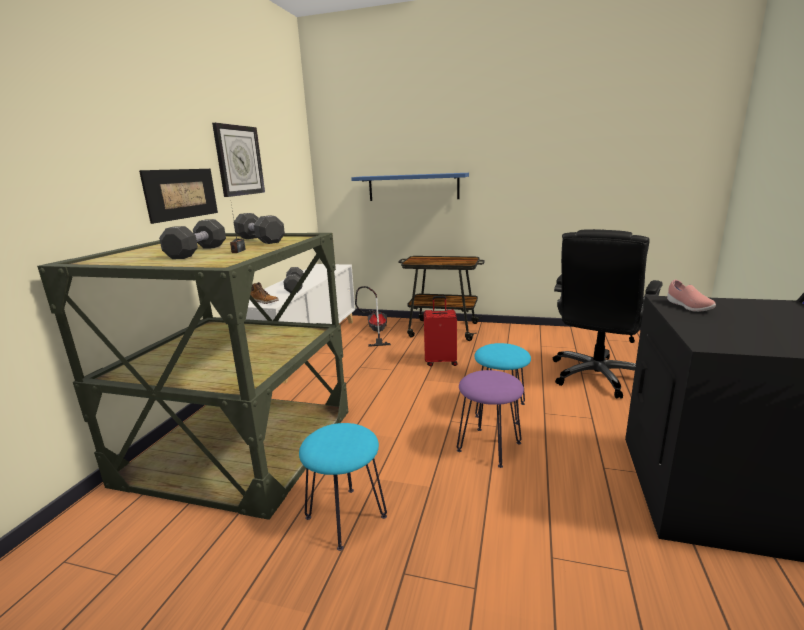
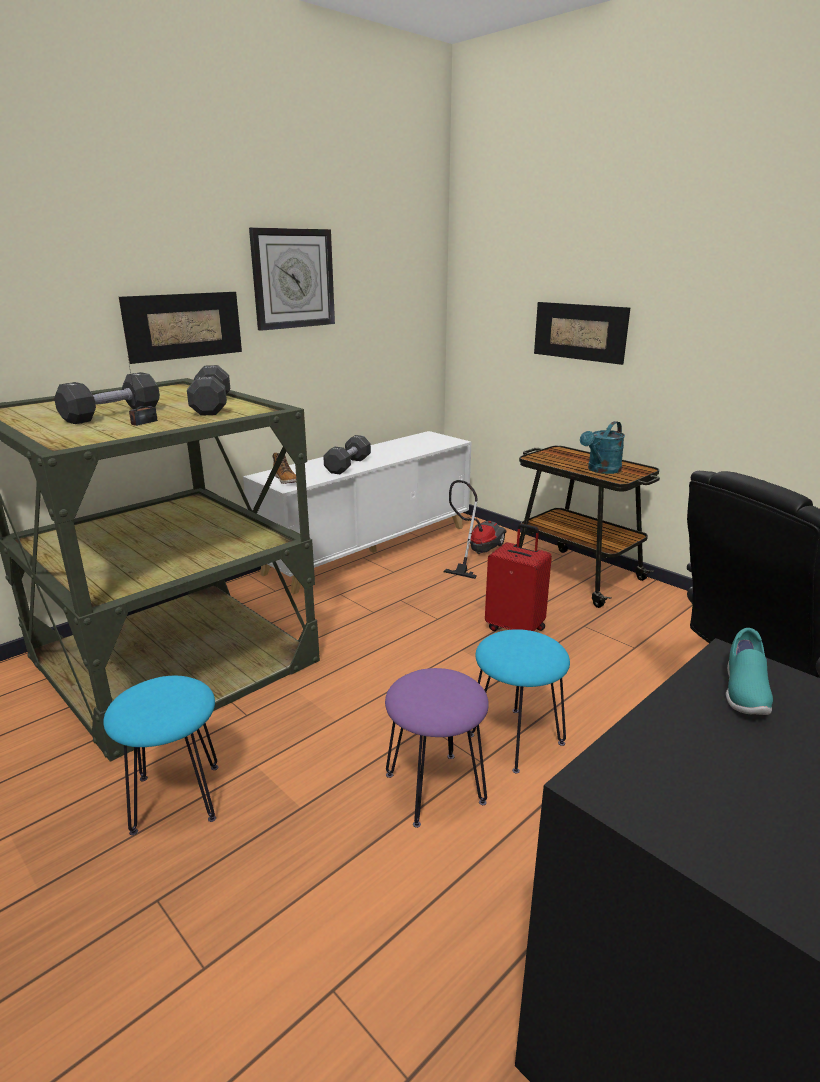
camera: 30 degrees right, 5 degrees up
blue shelf [351,173,469,201] -> picture [534,302,630,365]
pink shoe [667,280,716,312] -> turquoise shoe [726,628,773,715]
none -> turquoise watering can [580,421,625,474]

